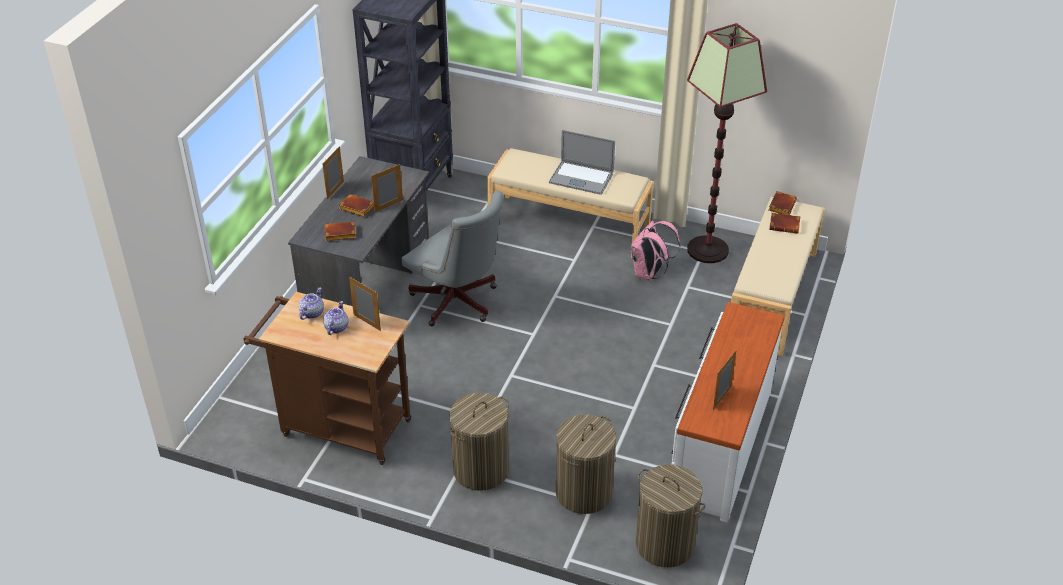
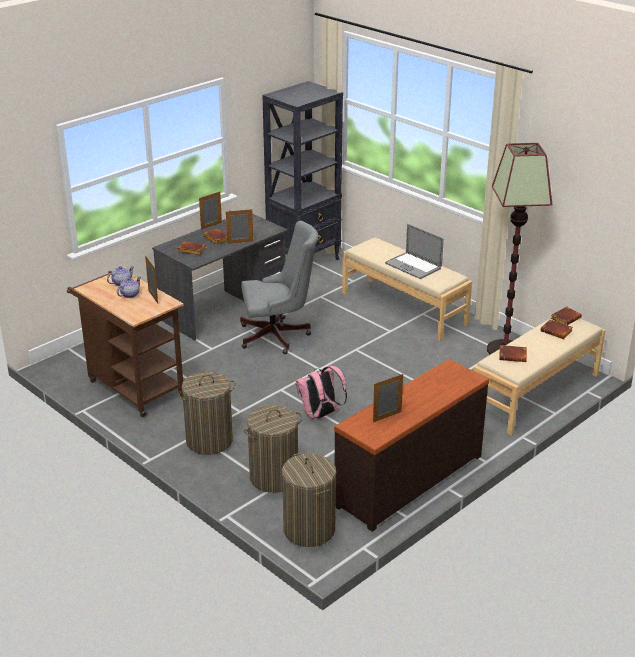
camera: 25 degrees right, 10 degrees down
grey office chair [401,190,504,326] -> grey office chair turned 75 degrees counterclockwise [240,221,318,354]
pink backpack [631,220,680,281] -> pink backpack moved to [296,366,347,420]
white dresser [671,302,785,523] -> brown dresser [334,359,489,532]
none -> brown book [499,345,527,362]

